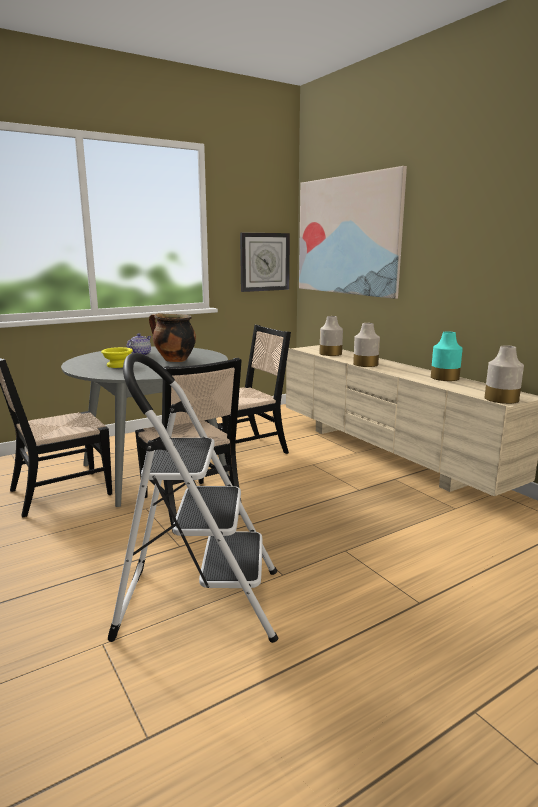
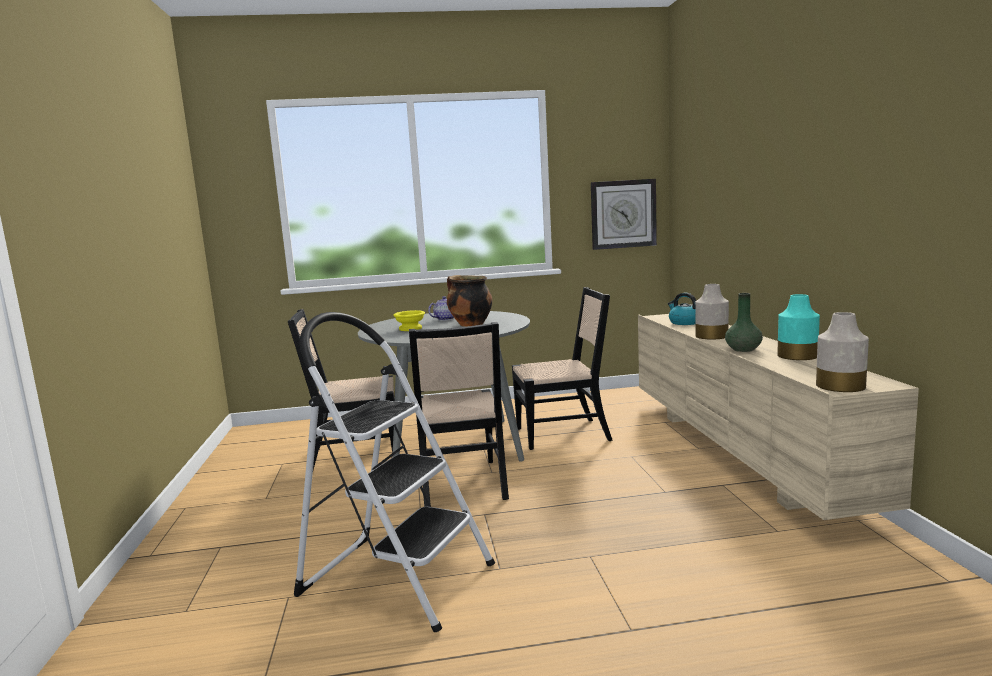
camera: 25 degrees right, 5 degrees down
picture [299,166,407,299] -> none
beige vase [319,316,343,356] -> kettle [668,293,696,325]
none -> green vase [725,293,763,352]

